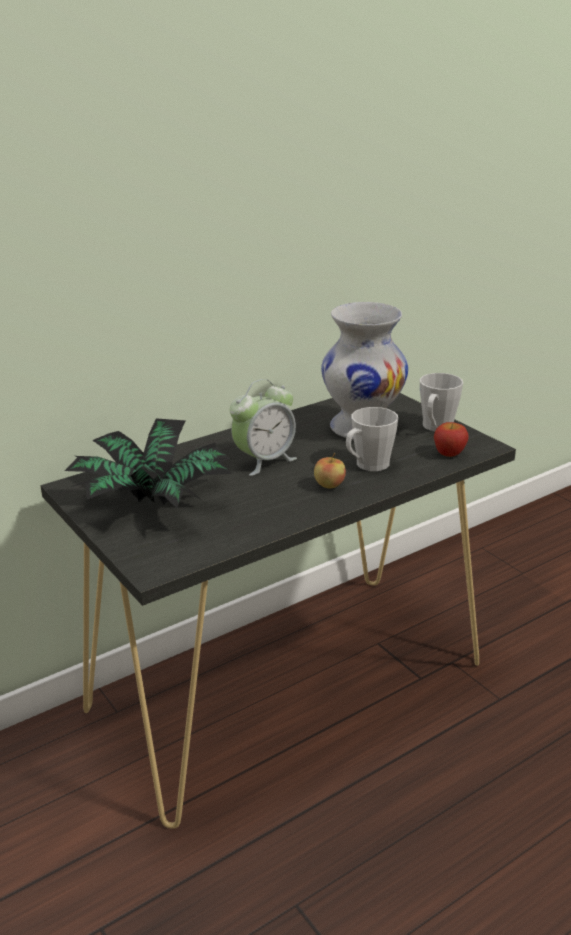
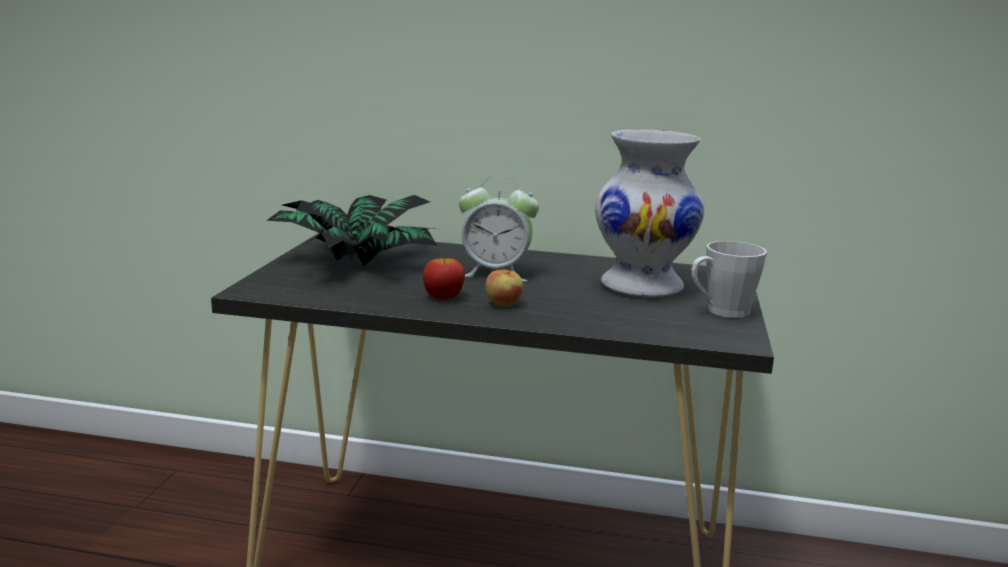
camera: 45 degrees right, 10 degrees down
grey mug [346,407,398,471] -> none
apple [434,422,469,457] -> apple moved to [423,257,465,300]

